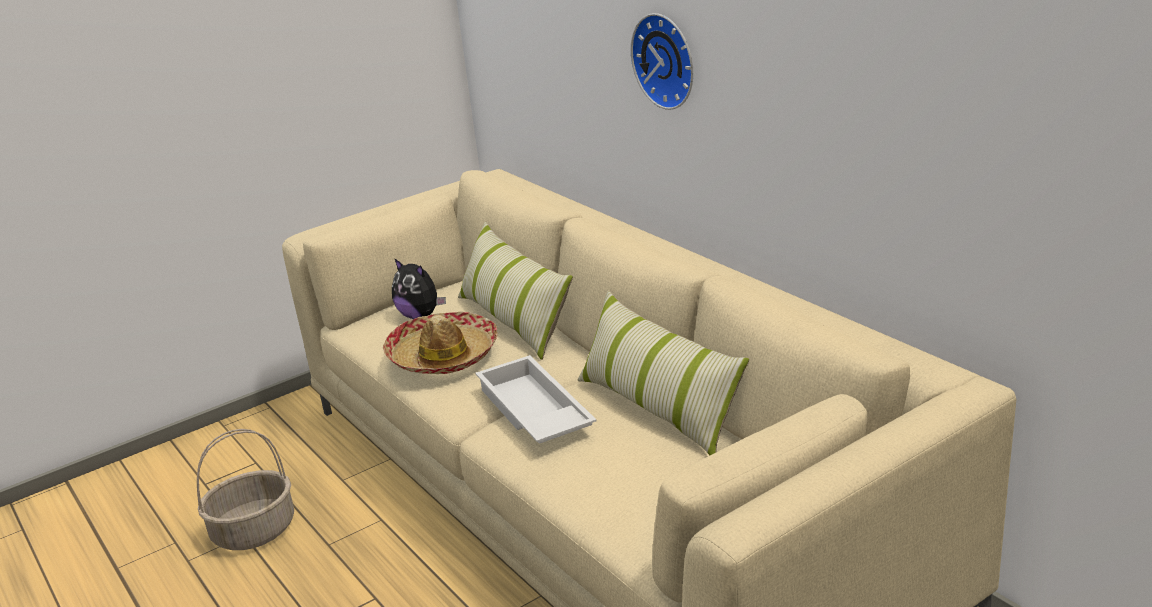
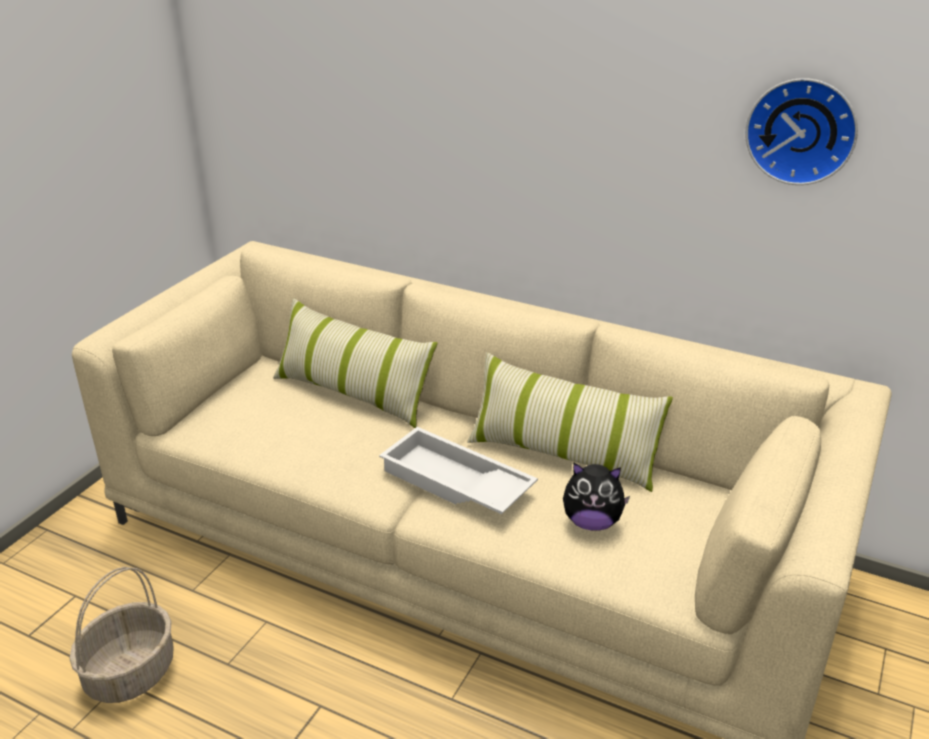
camera: 30 degrees left, 5 degrees up
hat [383,311,498,374] -> none
plush toy [392,258,446,319] -> plush toy moved to [563,463,630,531]
wall clock [631,13,693,110] -> wall clock moved to [745,78,858,185]

